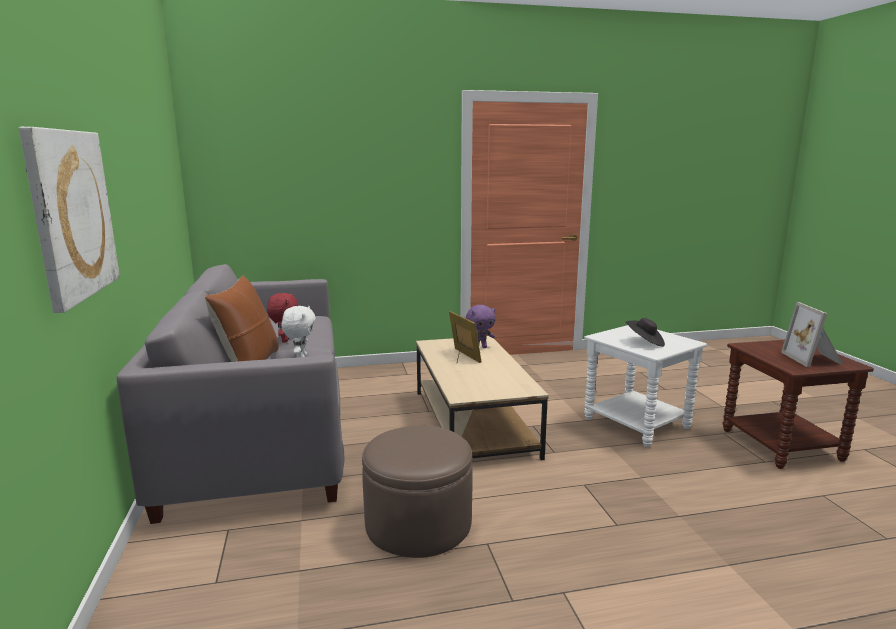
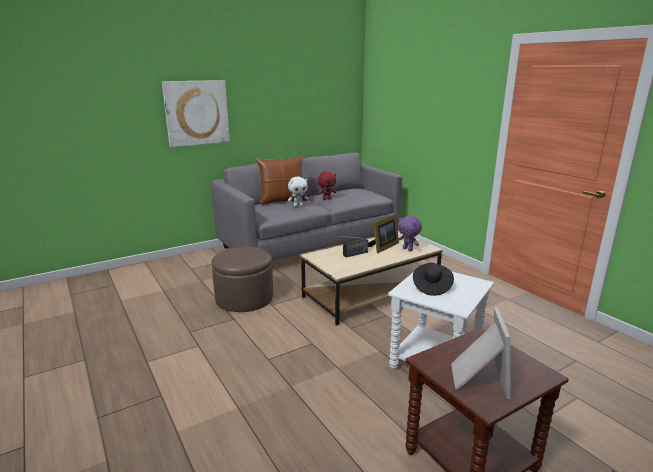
camera: 70 degrees right, 5 degrees up
picture frame [781,302,844,367] -> picture frame turned 120 degrees clockwise [451,307,511,399]
none -> radio [336,236,368,258]

